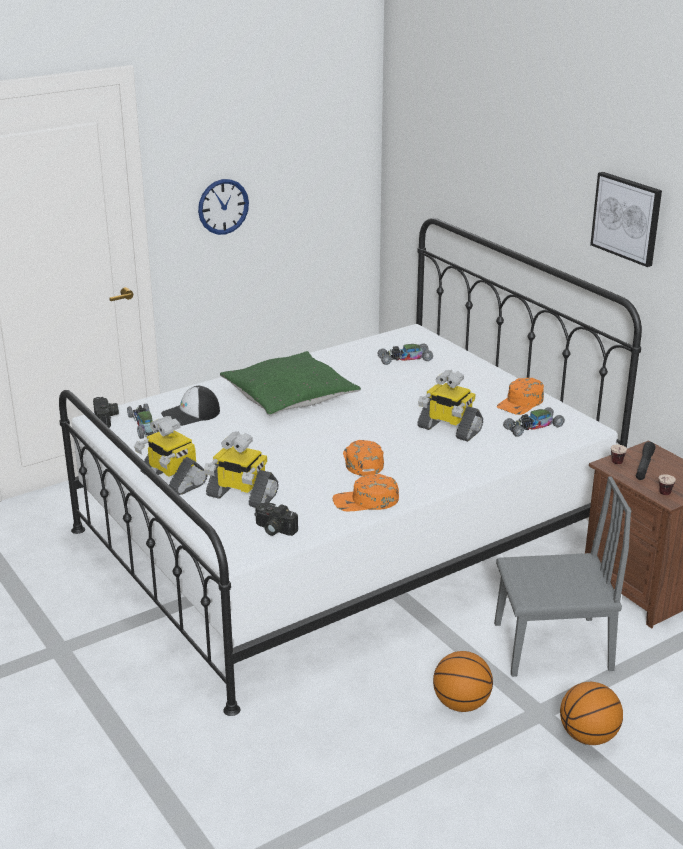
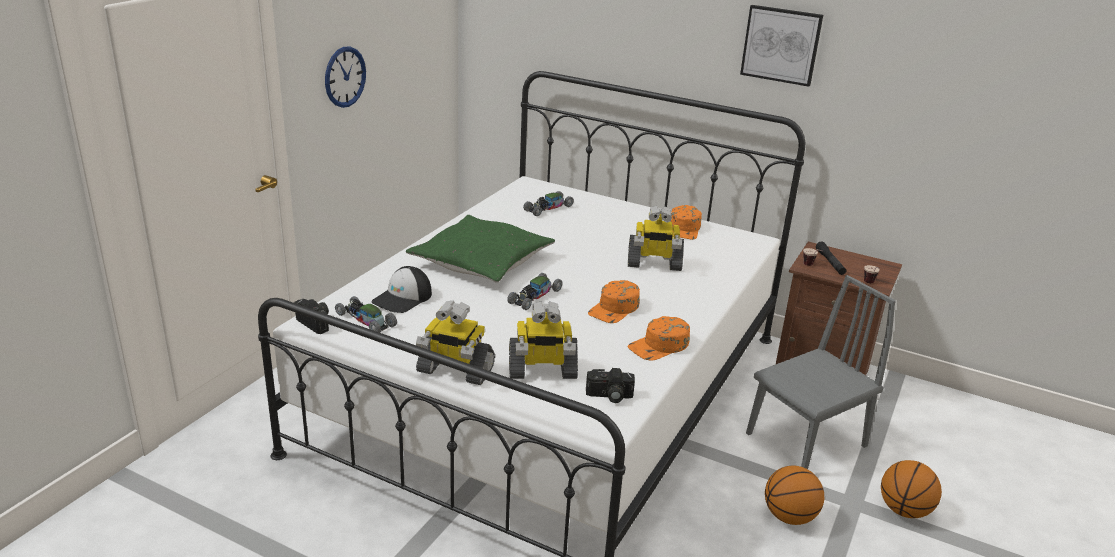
camera: 30 degrees left, 0 degrees up
orange cap [343,440,384,476] -> orange cap turned 105 degrees counterclockwise [588,280,640,323]
toy car [503,407,565,437] -> toy car moved to [507,273,562,310]

